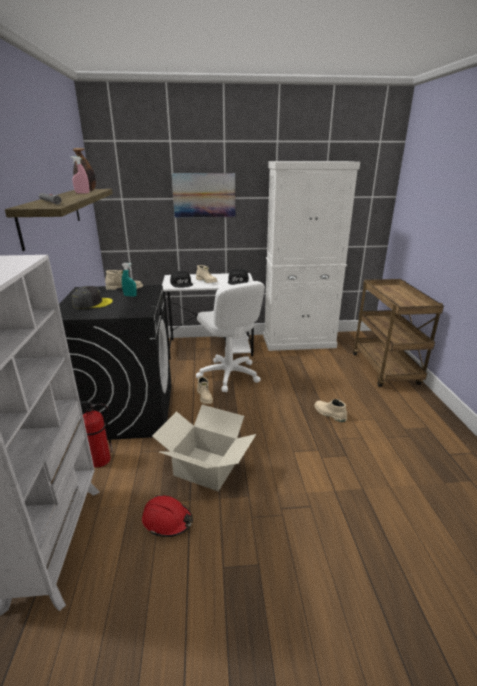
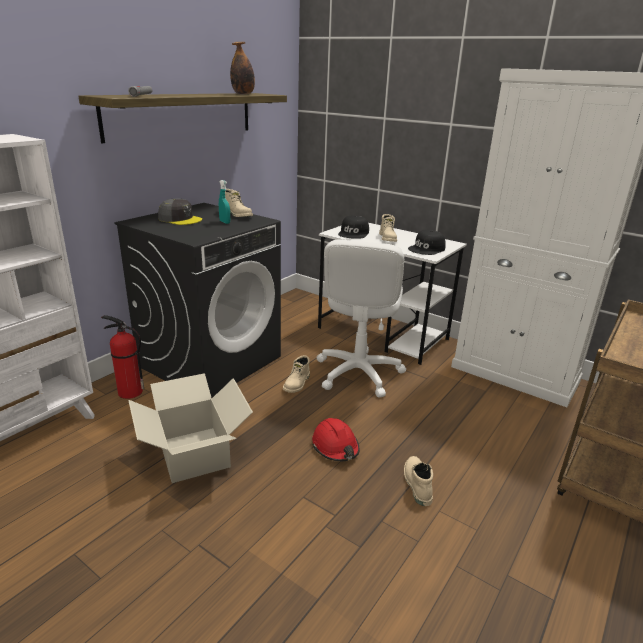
camera: 40 degrees right, 0 degrees up
pink spray bottle [70,156,89,194] -> none
red hard hat [142,494,193,537] -> red hard hat moved to [312,418,360,462]
picture [172,173,235,218] -> none

